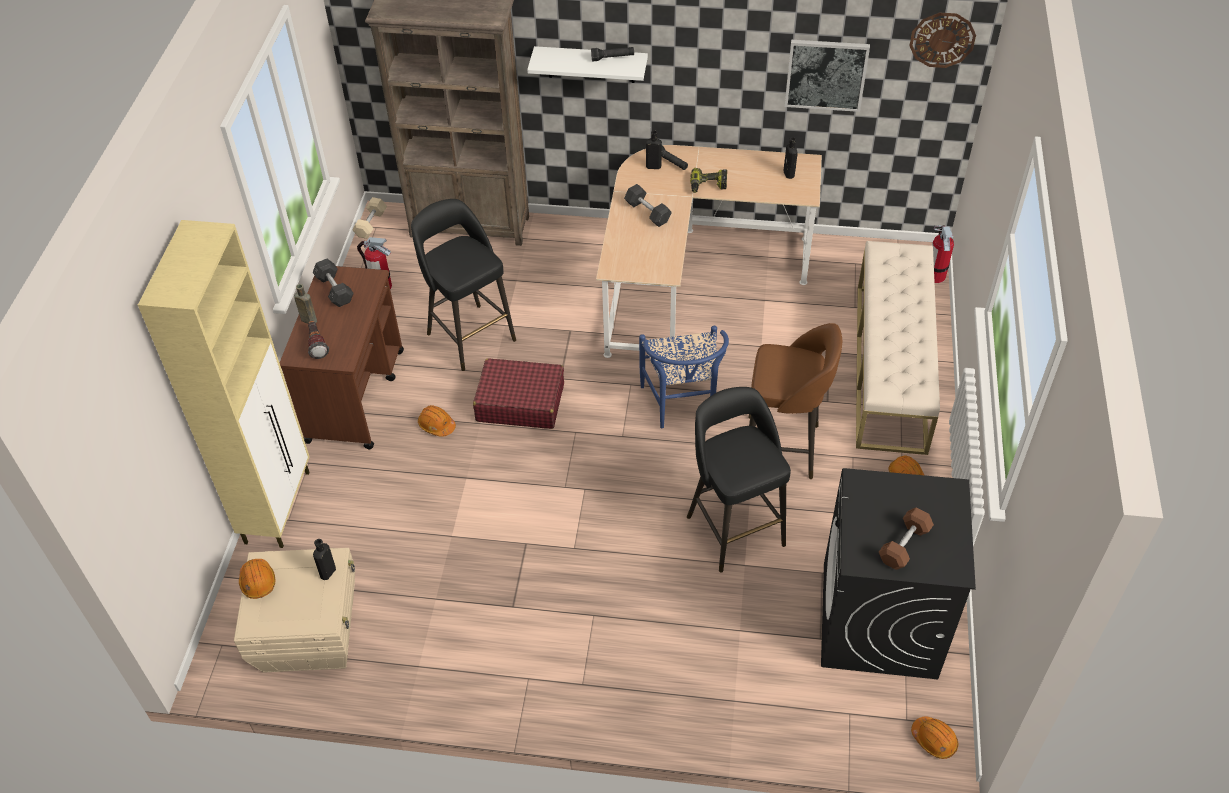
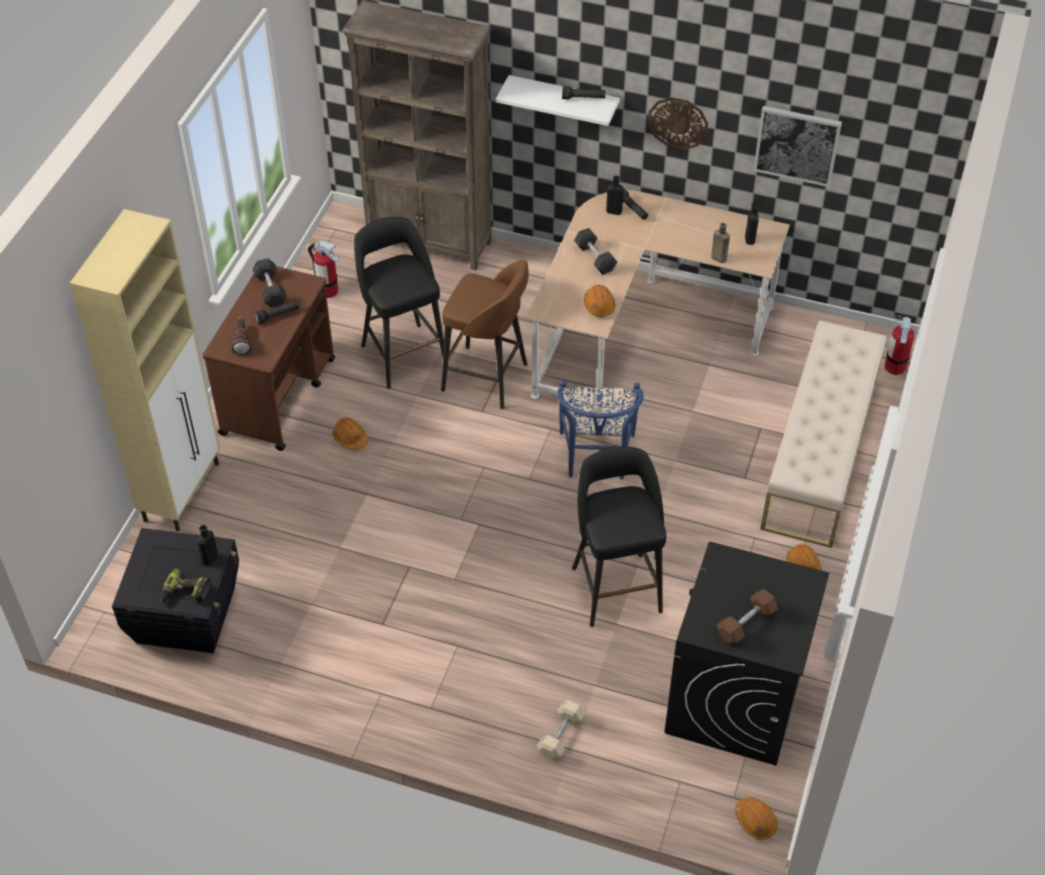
camera: 10 degrees right, 0 degrees up
beige storage box [234,548,355,673] -> black storage box [112,528,239,653]
orange hard hat [239,559,275,599] -> orange hard hat moved to [584,285,615,317]
brown bottle [294,284,317,324] -> brown bottle moved to [711,223,730,263]
beige dumbbell [352,197,387,239] -> beige dumbbell moved to [537,700,585,760]
red suitcase [473,358,564,429] -> none
power drill [690,168,727,193] -> power drill moved to [159,568,211,603]
brown stool [748,323,842,479] -> brown stool moved to [441,260,529,409]
wall clock [909,12,976,68] -> wall clock moved to [648,97,708,150]
none -> black flashlight [254,301,300,324]

